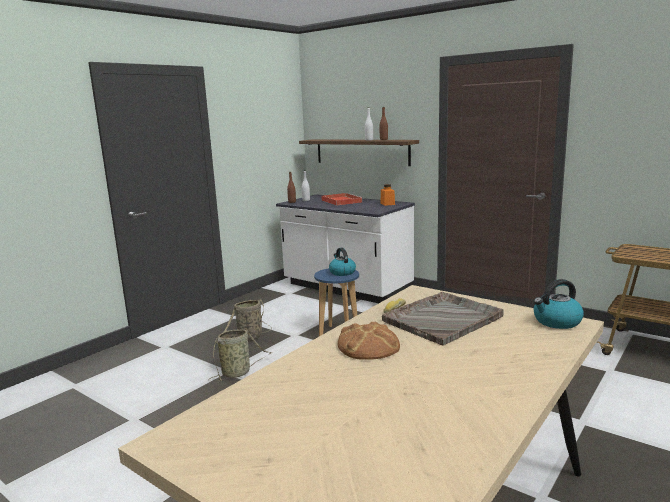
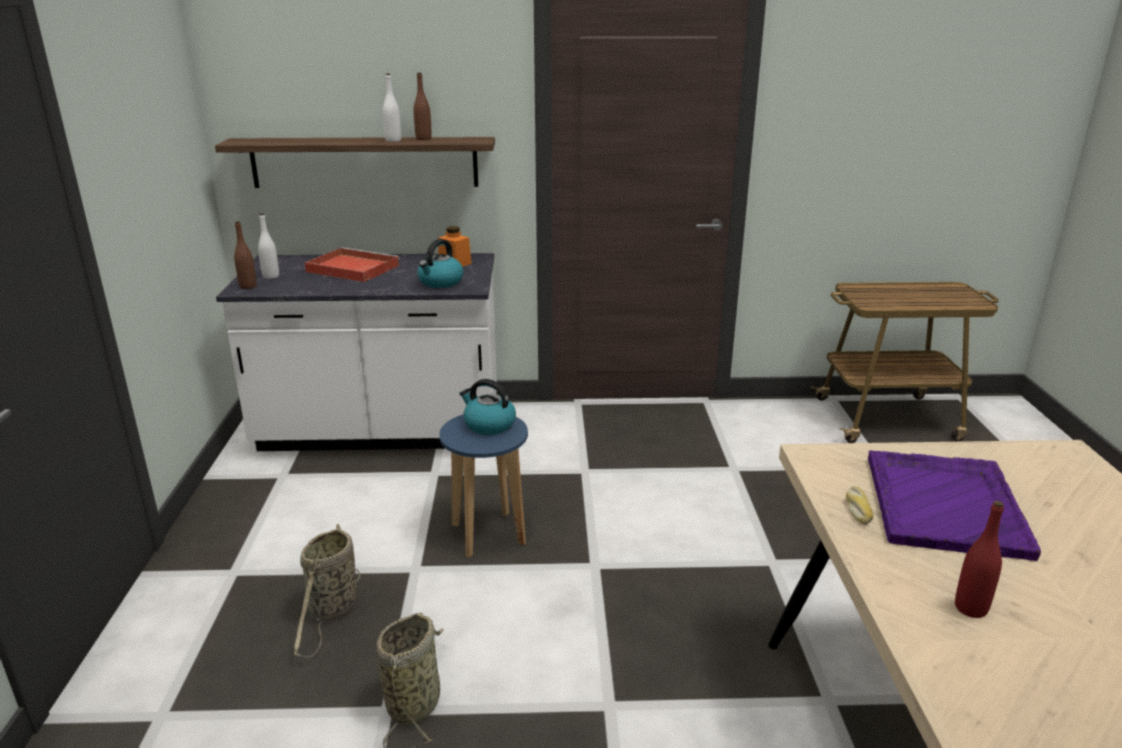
camera: 40 degrees left, 10 degrees up
bread [338,322,400,360] -> red bottle [955,501,1004,618]
grey tray [382,292,503,345] -> purple tray [868,450,1041,561]
kettle [534,279,584,329] -> kettle moved to [417,239,463,288]

